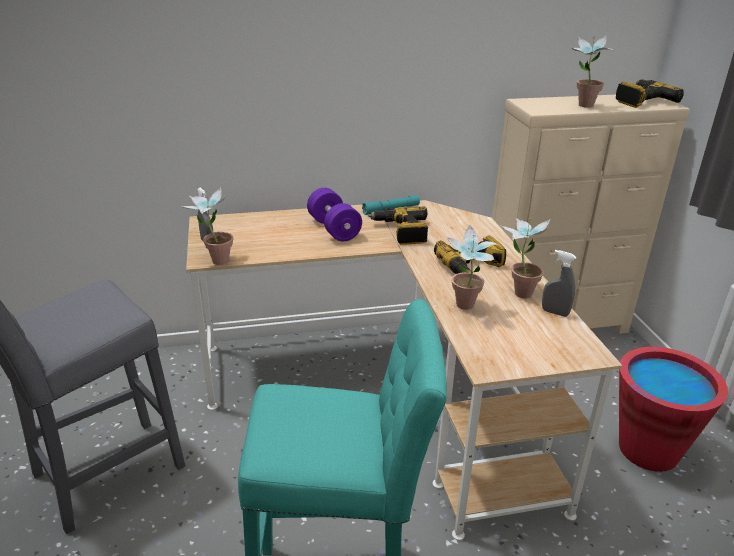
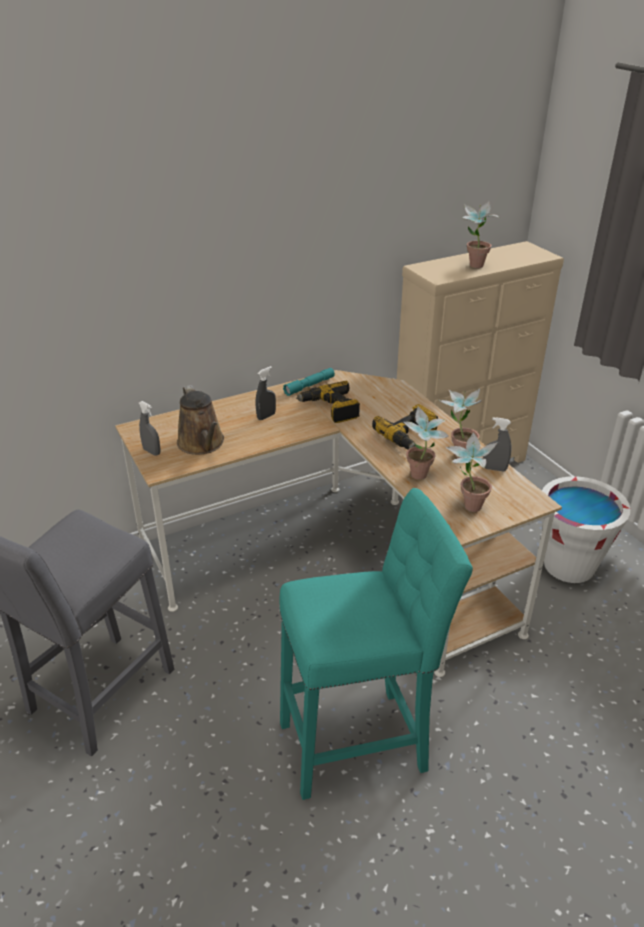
camera: 15 degrees left, 5 degrees up
potted plant [181,187,233,265] -> potted plant moved to [445,433,497,512]
purple dumbbell [307,188,362,241] -> grey spray bottle [256,366,276,420]
power drill [616,79,684,108] -> none
red bucket [619,347,728,472] -> white bucket [542,476,631,583]
none -> brown watering can [177,385,224,455]

